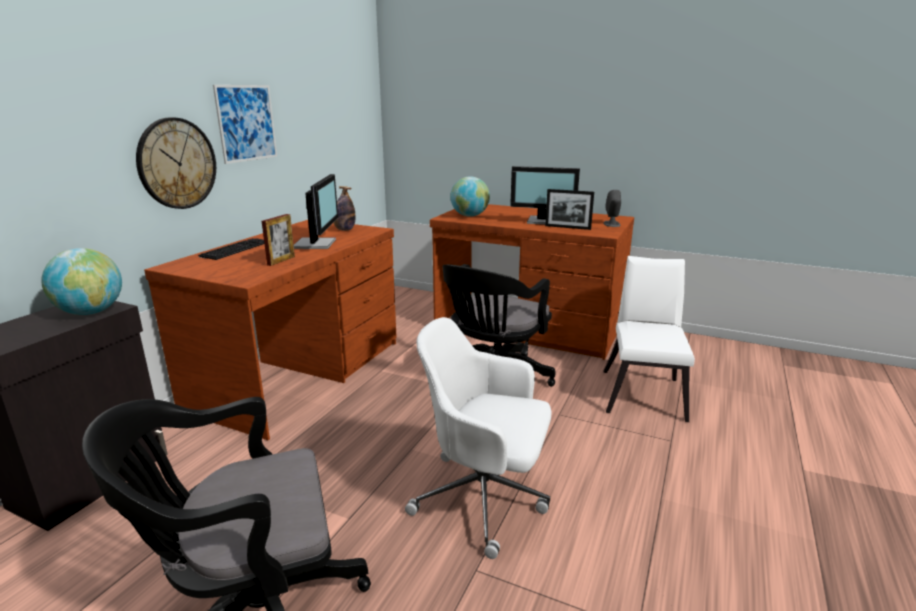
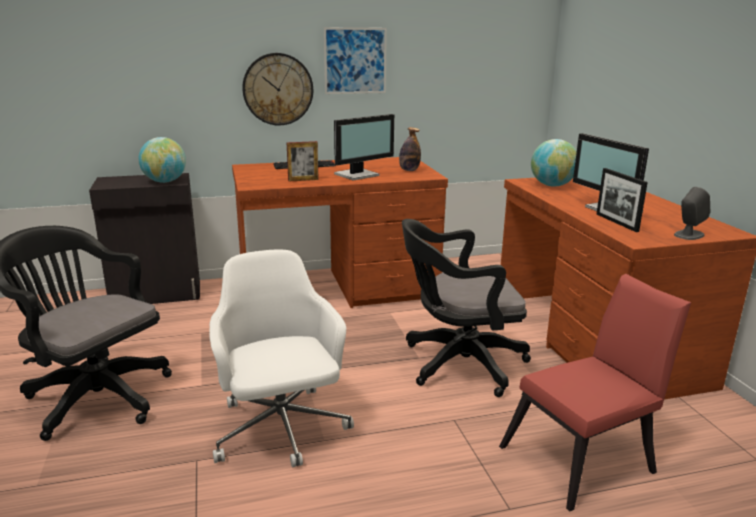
camera: 50 degrees right, 0 degrees up
white chair [604,256,695,422] -> red chair [499,274,691,512]

